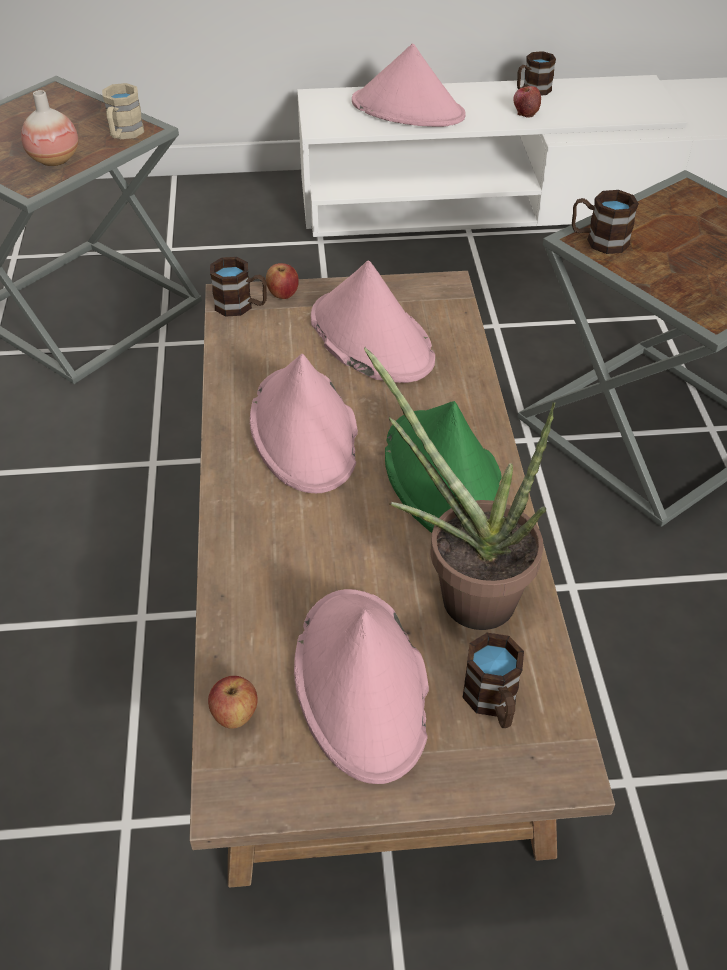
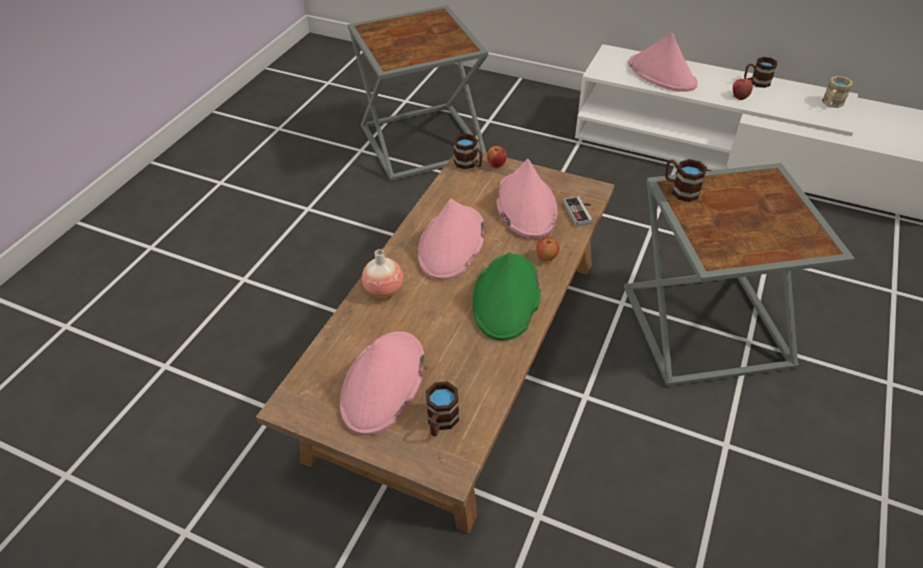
camera: 30 degrees right, 0 degrees up
vase [21,90,78,166] -> vase moved to [362,249,403,298]
beige mug [102,83,144,139] -> beige mug moved to [823,76,852,108]
apple [208,676,258,729] -> apple moved to [536,237,560,262]
potted plant [364,347,555,630] -> none
none -> game controller [564,196,592,227]

